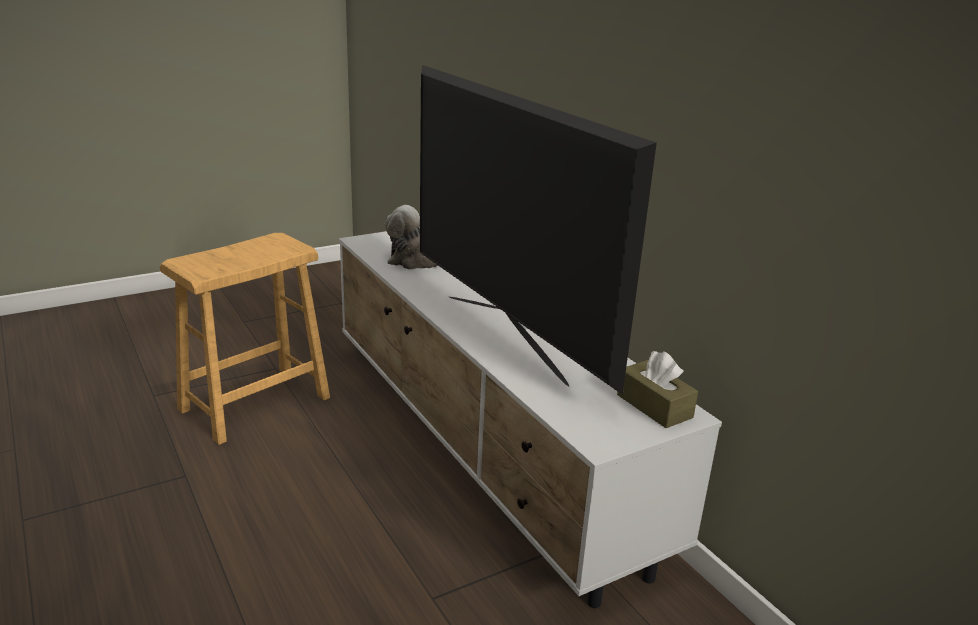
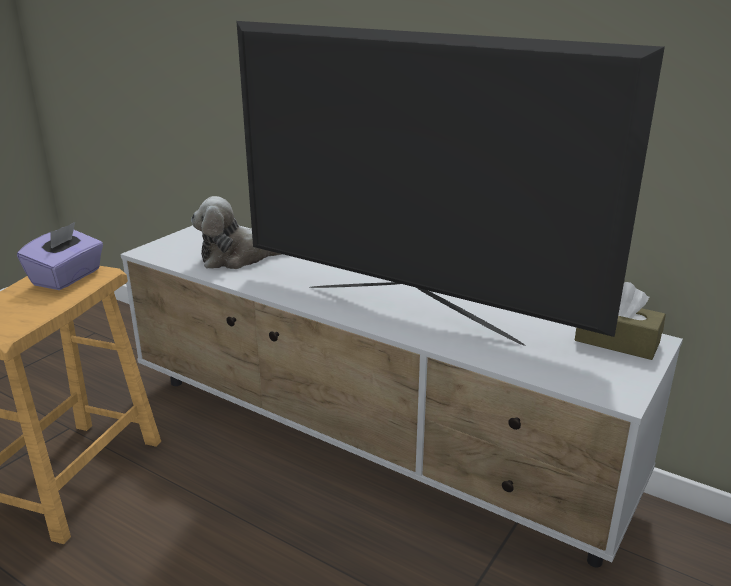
camera: 25 degrees left, 0 degrees up
none -> purple tissue box [17,222,103,290]

